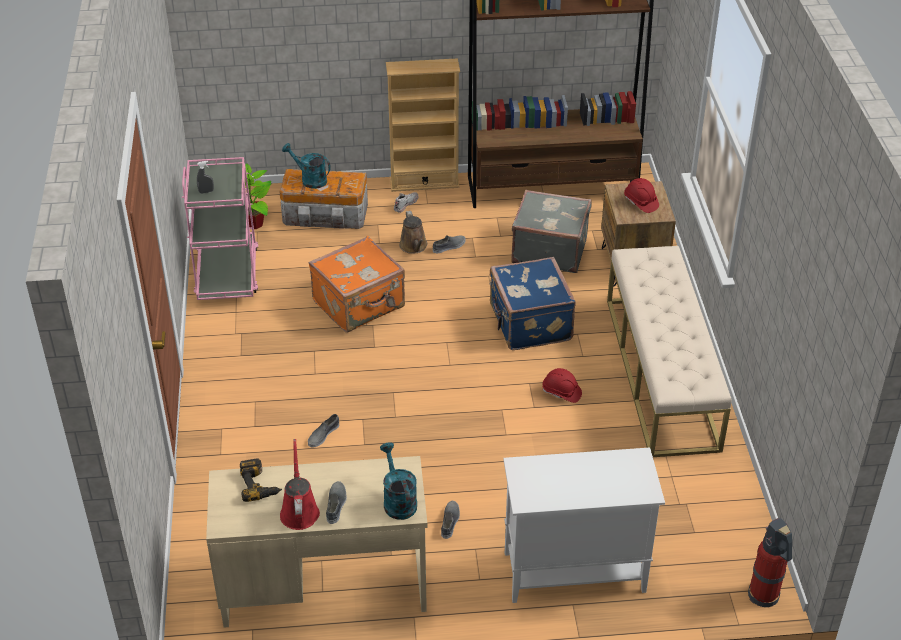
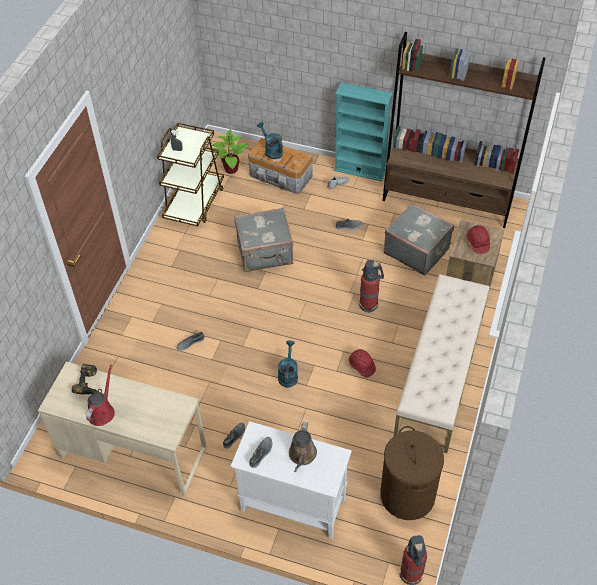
camera: 25 degrees right, 10 degrees up
pink cart [182,157,258,300] -> brown cart [157,122,224,226]
orange suitcase [309,236,405,333] -> grey suitcase [234,208,293,272]
grey shoe [326,481,347,524] -> grey shoe moved to [249,437,272,468]
turquoise watering can [380,442,417,520] -> turquoise watering can moved to [278,341,298,388]
beige bookcase [386,58,460,192] -> turquoise bookcase [334,82,392,181]
brown watering can [399,211,428,254] -> brown watering can moved to [289,422,317,472]
blue suitcase [489,257,576,350] -> fire extinguisher [359,260,384,313]
none -> brown laundry basket [380,426,444,520]

